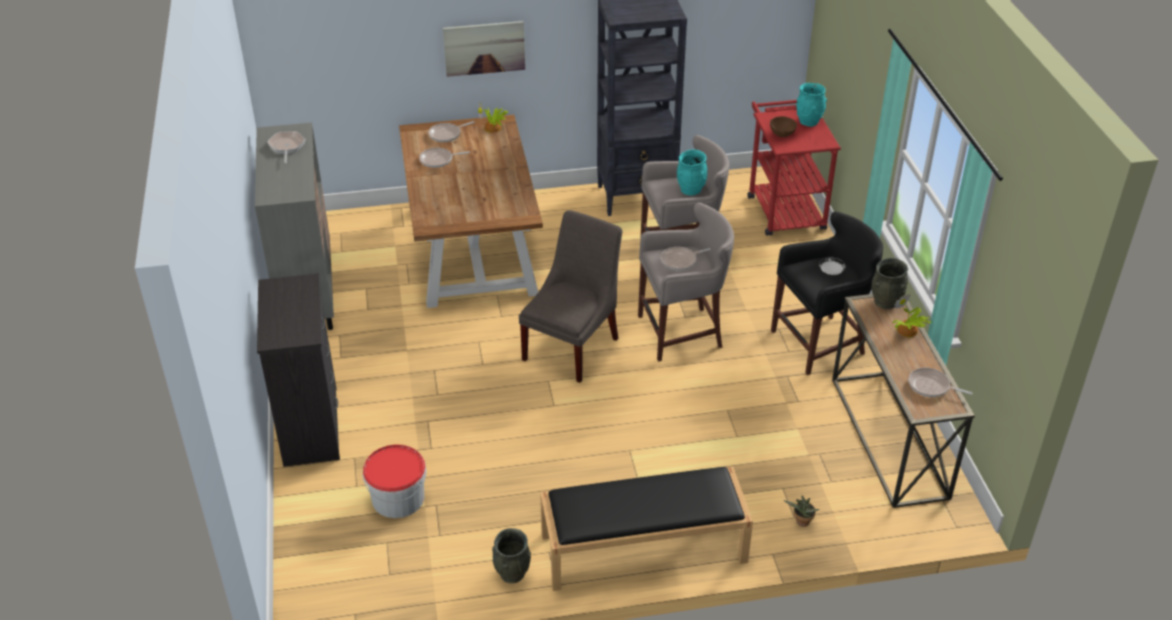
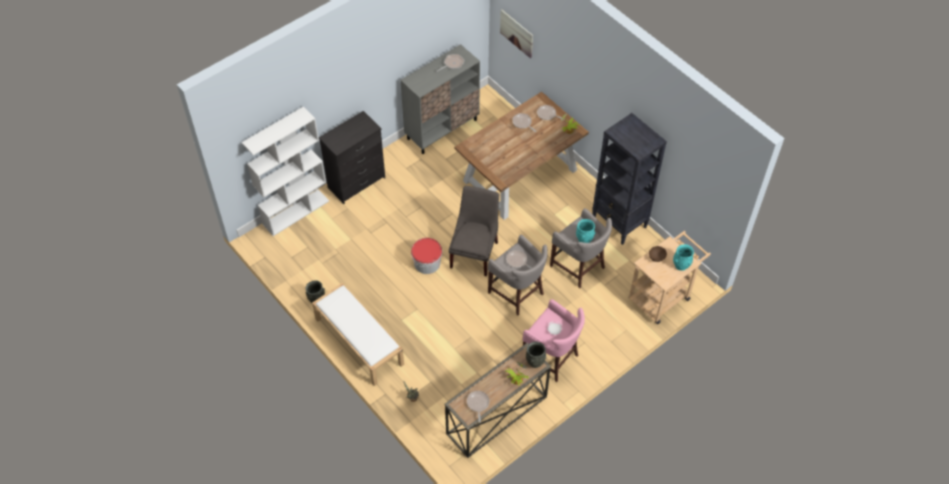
camera: 60 degrees right, 15 degrees up
bucket [363,444,426,518] -> bucket moved to [411,238,442,274]
picture [443,21,525,77] -> picture moved to [500,9,533,58]
grey chair [519,210,622,383] -> grey chair turned 75 degrees counterclockwise [449,186,499,276]
black bench [540,466,753,591] -> white bench [312,283,404,386]
red cart [747,100,841,236] -> beige cart [629,231,711,324]
black stool [771,211,883,375] -> pink stool [522,299,585,382]
none -> white bookcase [242,106,329,236]

